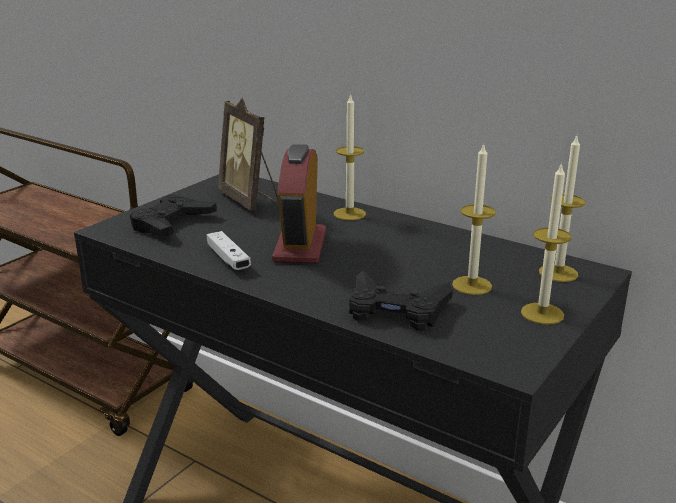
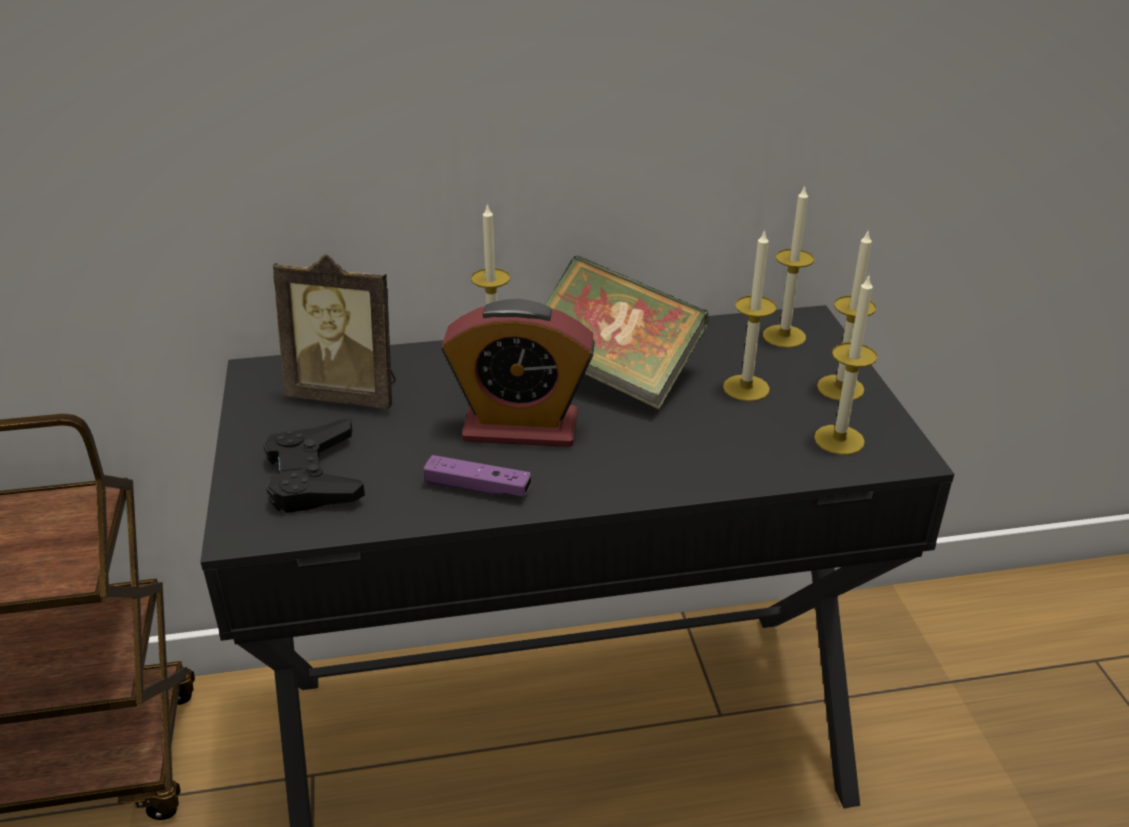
camera: 45 degrees left, 10 degrees up
white game controller [207,231,251,270] -> purple game controller [423,455,531,497]
alarm clock [272,144,326,264] -> alarm clock turned 45 degrees counterclockwise [441,299,595,447]
black game controller [349,270,453,331] -> none
none -> book [544,256,709,410]
none -> candle [814,276,877,455]

